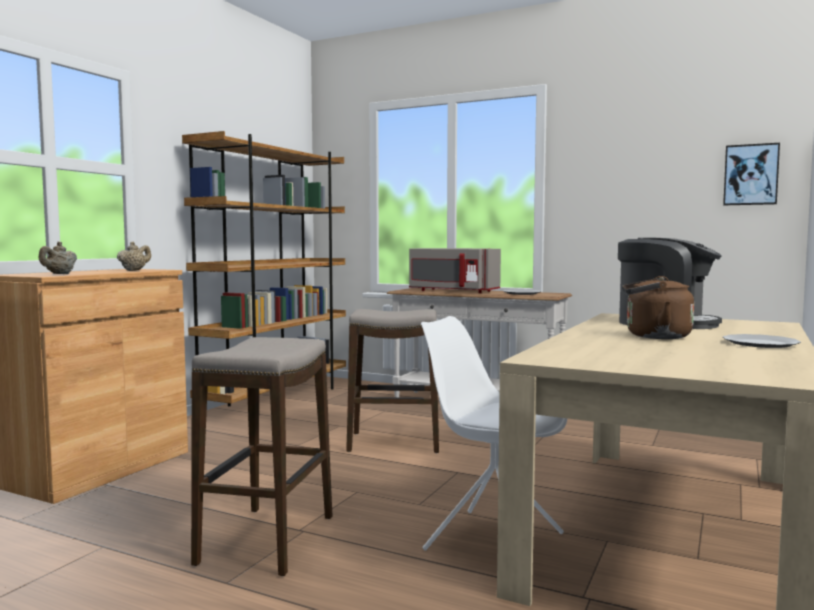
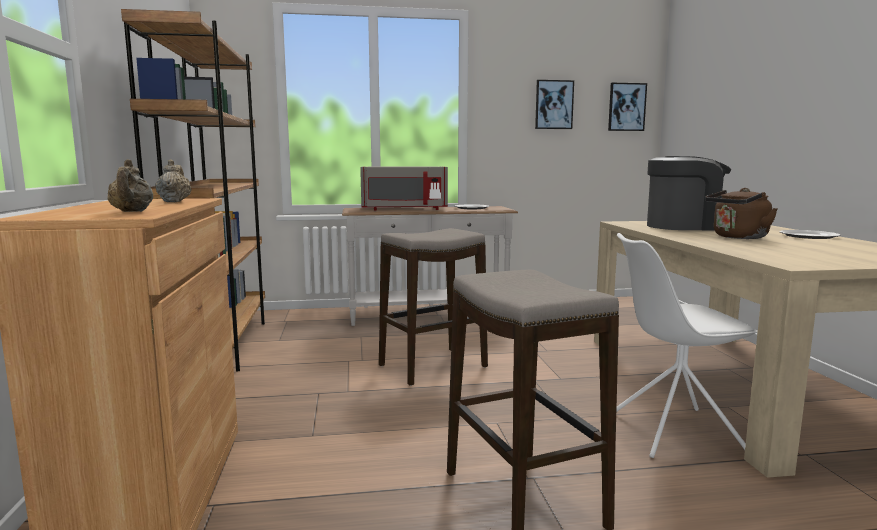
camera: 35 degrees left, 5 degrees up
none -> picture [535,80,574,129]

